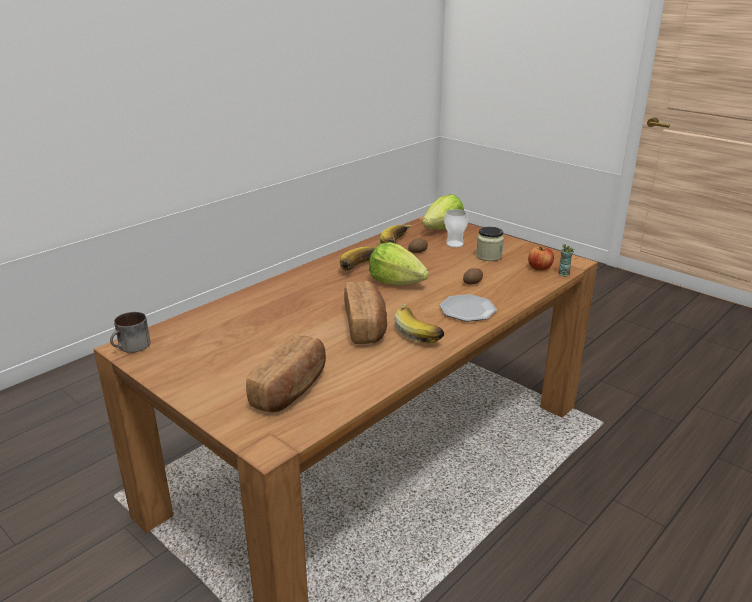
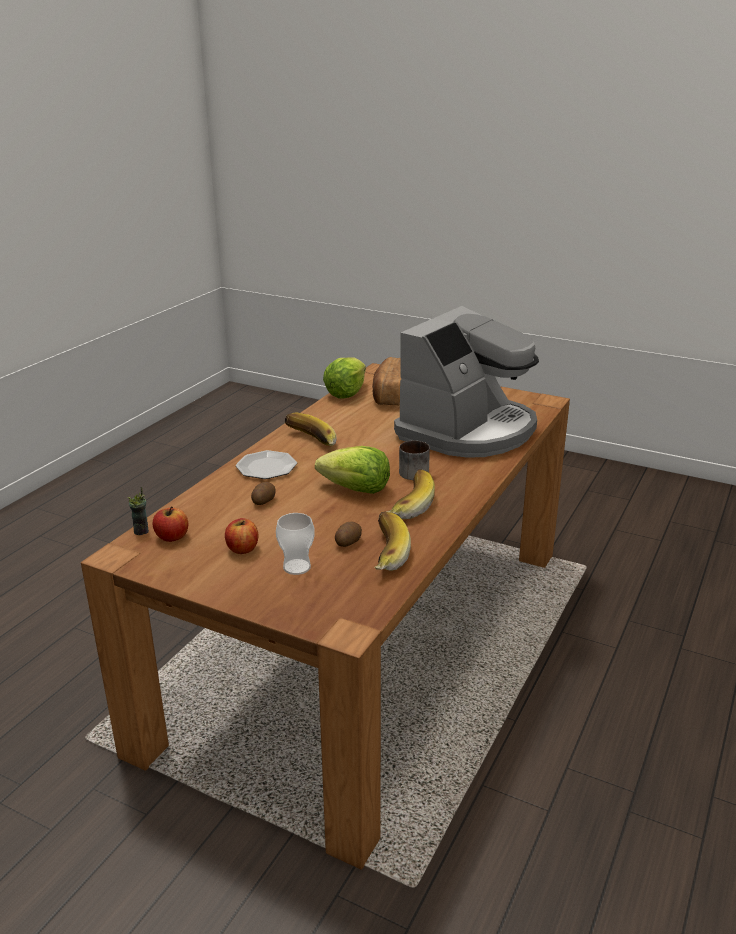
camera: 165 degrees right, 0 degrees up
mug [110,312,151,353] -> mug moved to [399,440,430,480]
bread [344,281,387,344] -> none
lettuce [422,194,464,230] -> lettuce moved to [323,357,366,399]
jar [476,227,504,261] -> apple [225,518,258,554]
none -> coffee machine [394,306,539,457]

